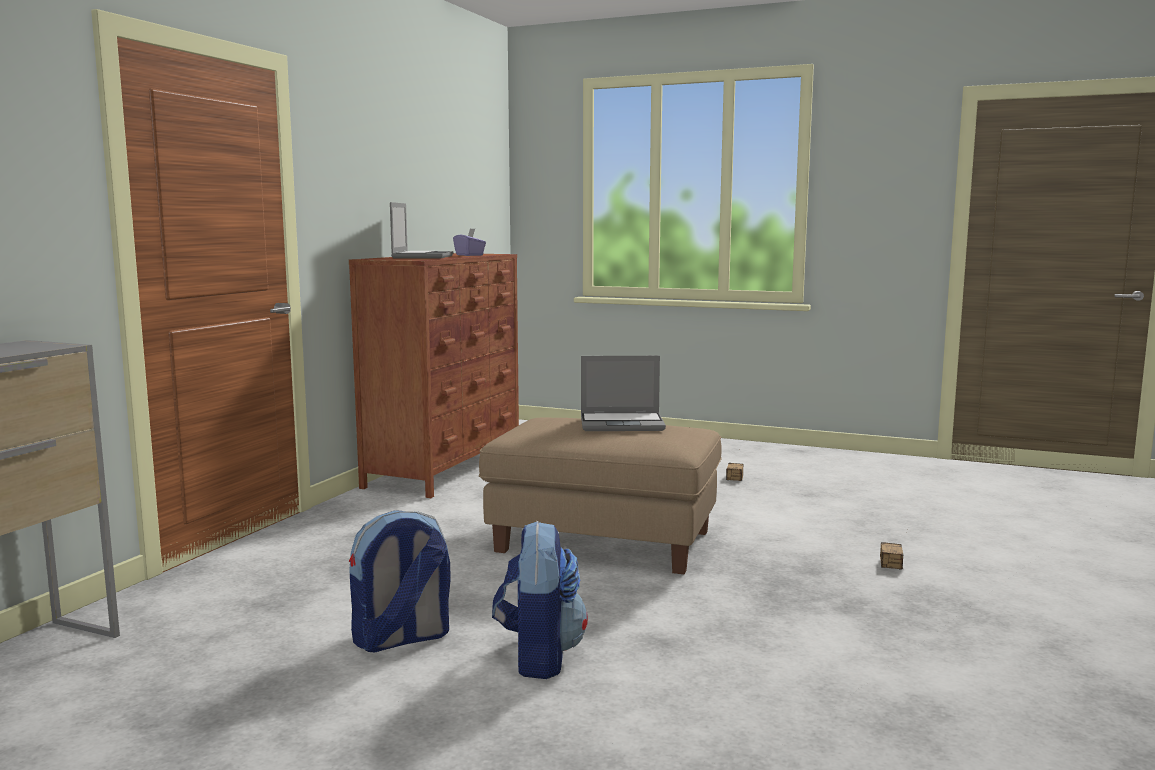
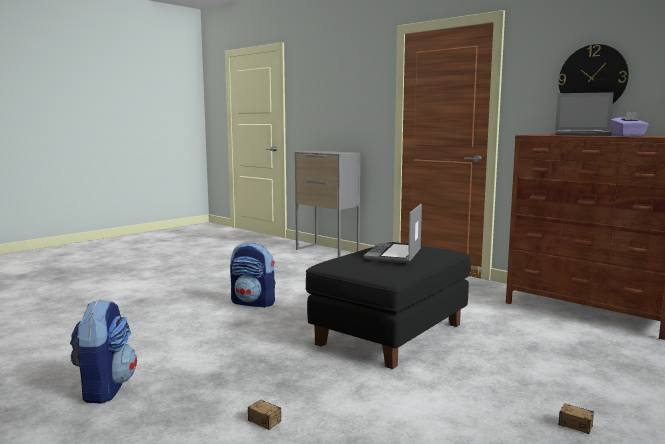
camera: 110 degrees right, 0 degrees up
backpack [349,510,451,653] -> backpack moved to [70,299,137,404]
beige ottoman [479,418,722,574] -> black ottoman [306,242,471,369]
none -> wall clock [558,44,629,103]

